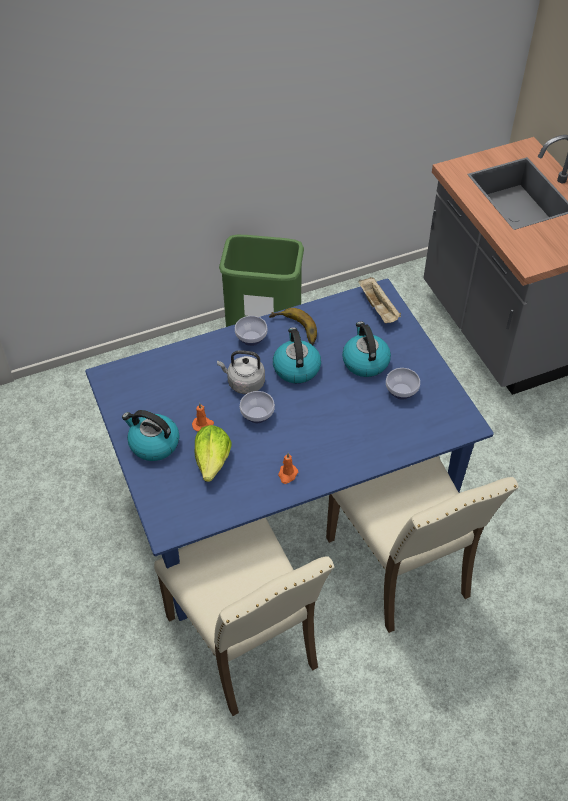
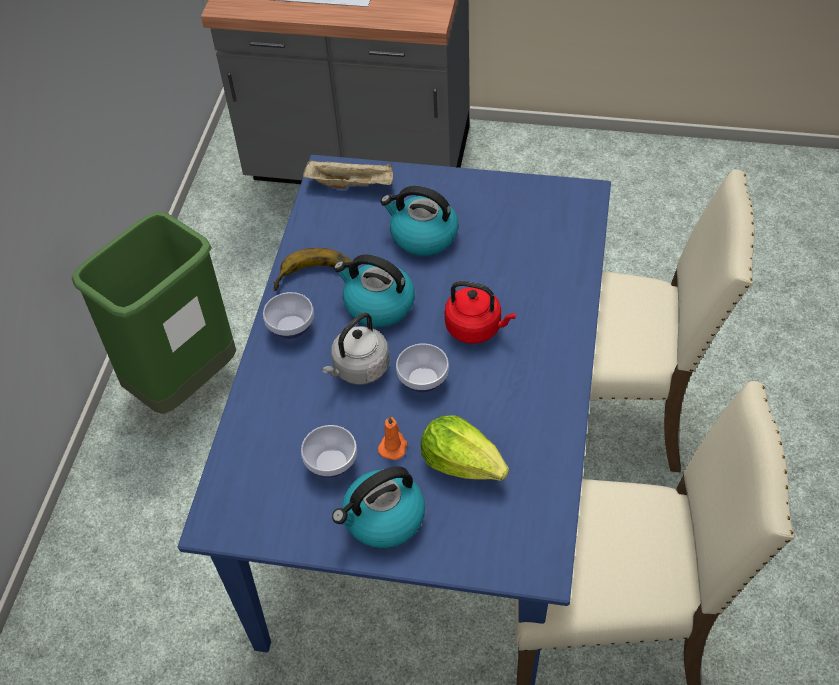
camera: 55 degrees left, 0 degrees up
orange candle [278,453,298,484] -> none
bowl [386,368,420,400] -> bowl moved to [301,425,357,477]
none -> red kettle [445,281,516,344]

